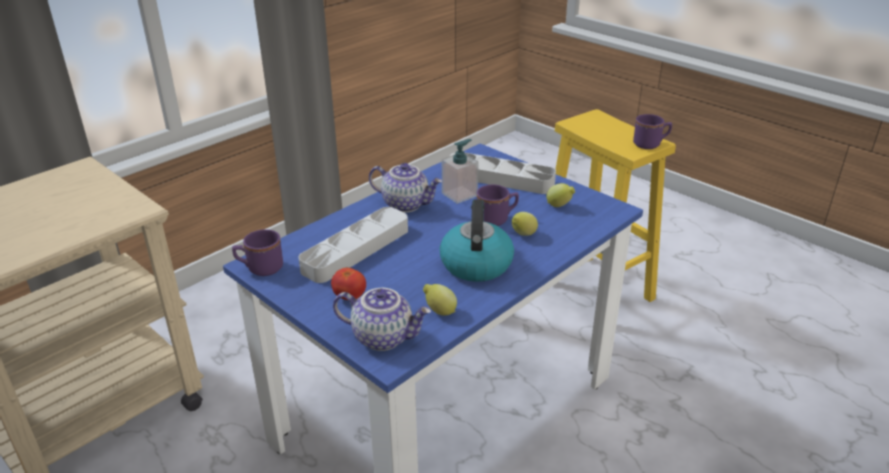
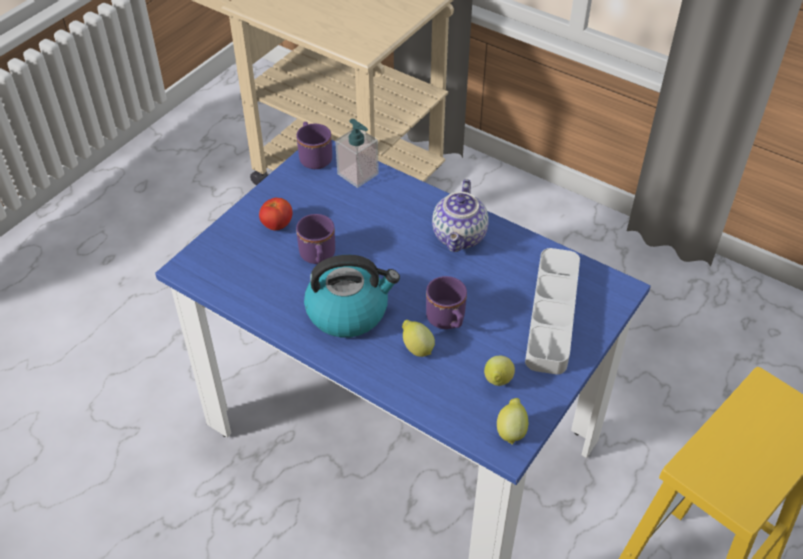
camera: 80 degrees right, 15 degrees up
grey tray [298,207,408,283] -> none
teapot [333,288,431,351] -> none
lemon [423,284,457,316] -> lemon moved to [497,398,528,445]
soap dispenser [442,139,479,204] -> soap dispenser moved to [335,119,379,188]
purple mug [633,114,672,149] -> purple mug moved to [296,214,335,264]

